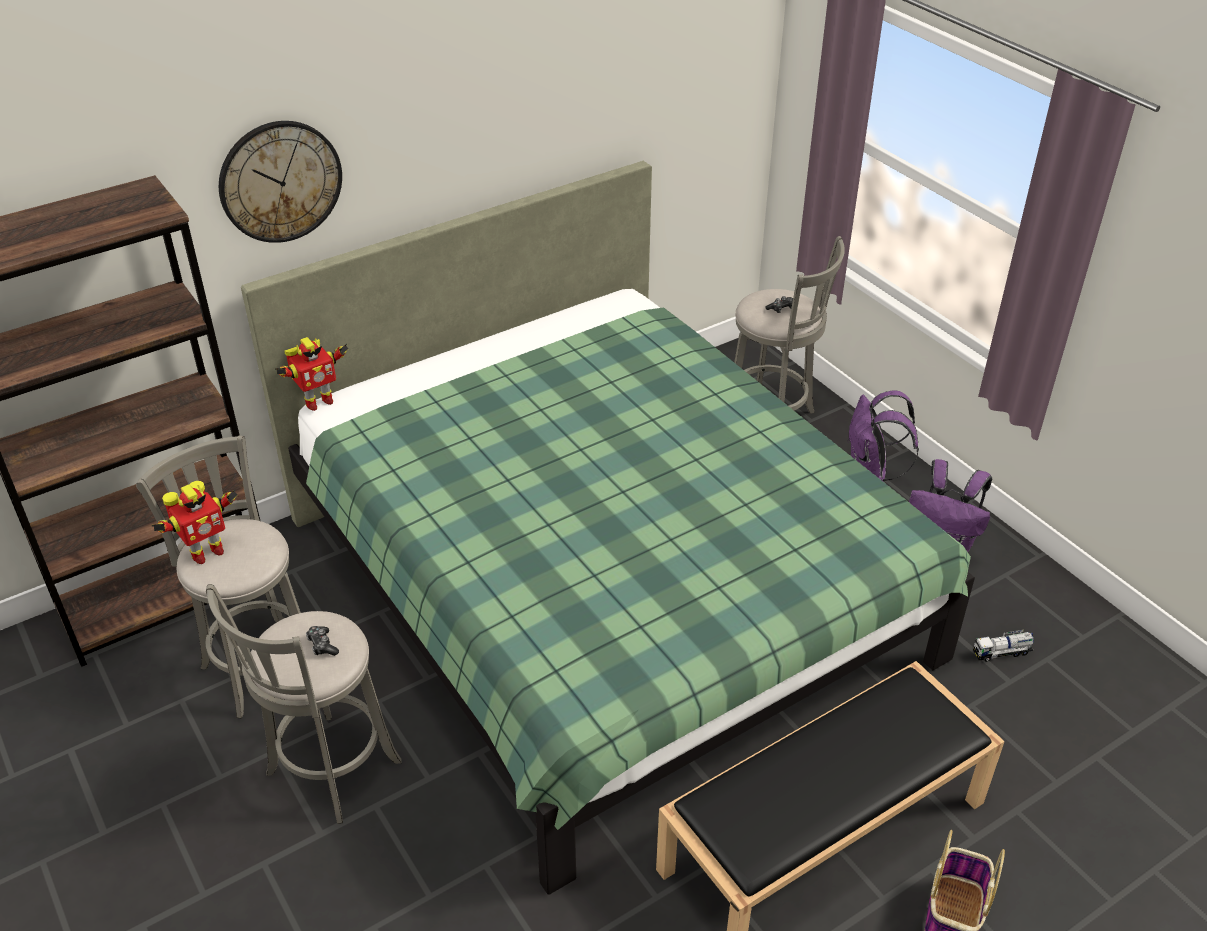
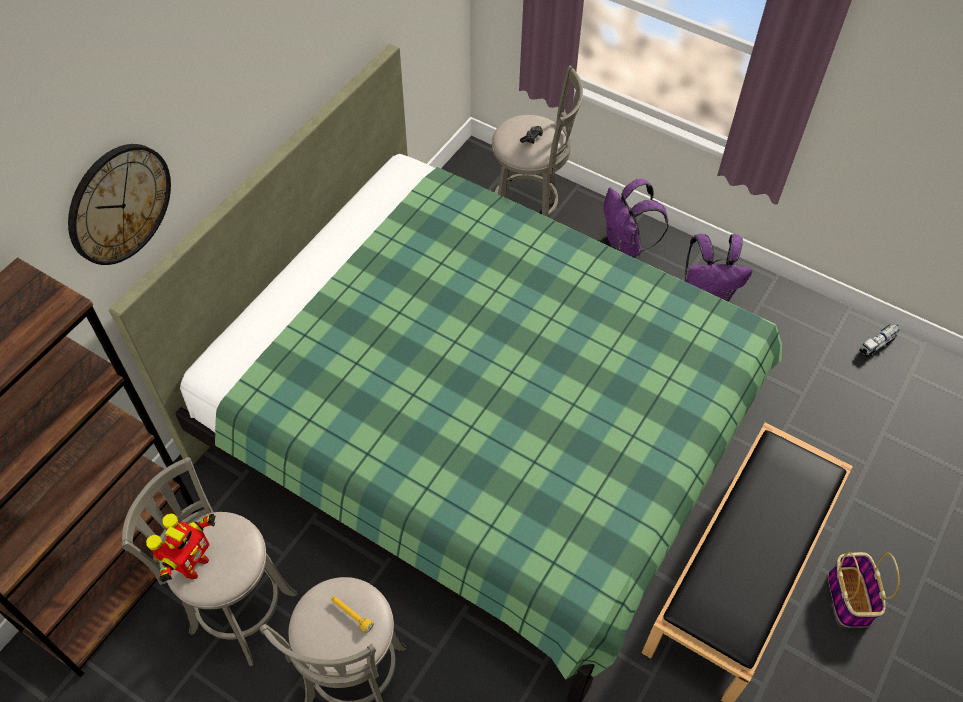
camera: 25 degrees left, 15 degrees up
toy robot [275,337,349,411] -> none
game controller [306,626,339,656] -> yellow flashlight [331,596,374,633]
toy truck [973,629,1034,662] -> toy truck moved to [860,324,899,357]

